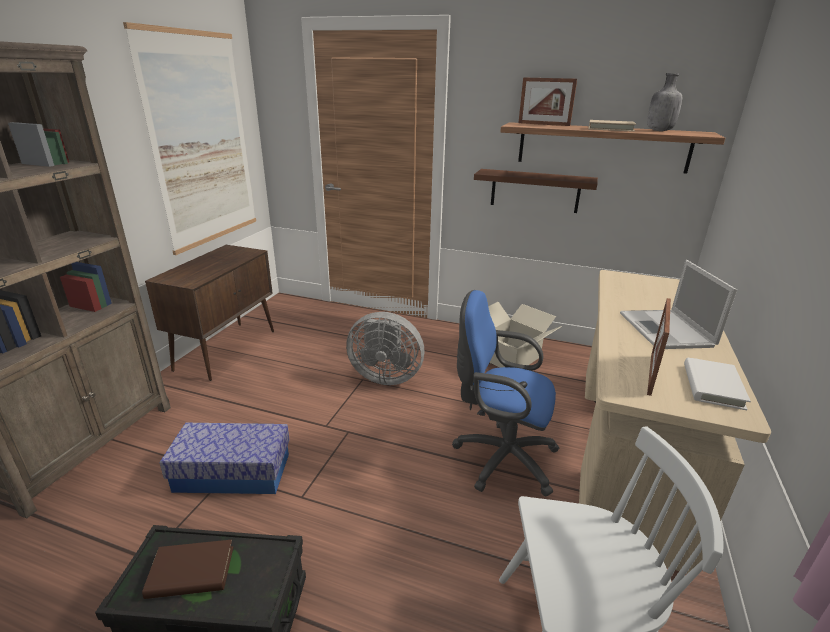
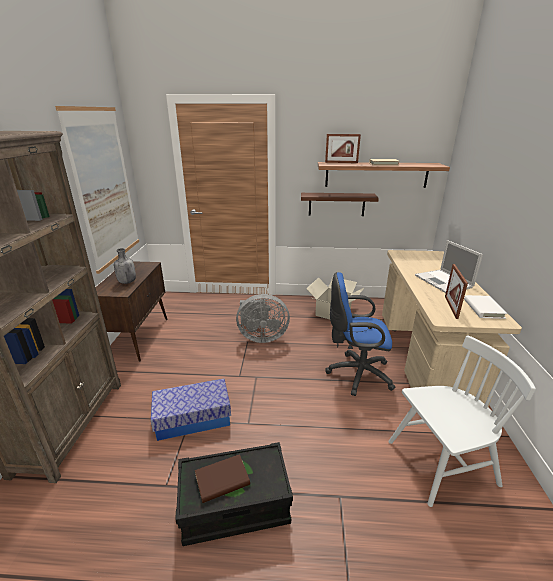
camera: 15 degrees left, 0 degrees up
grey bottle [647,73,682,131] -> grey bottle moved to [114,248,136,284]

